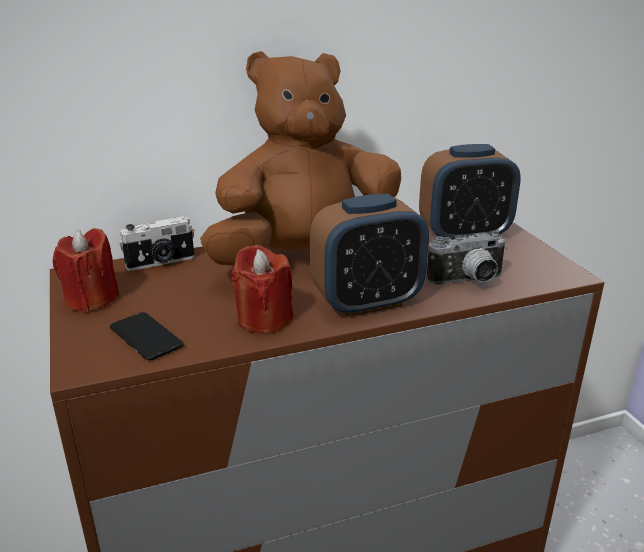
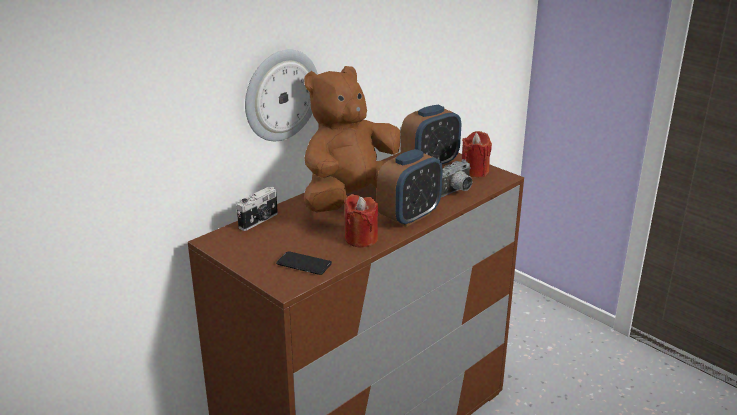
camera: 25 degrees left, 0 degrees up
red candle [53,228,119,312] -> red candle moved to [462,131,492,177]
none -> wall clock [245,49,318,141]

